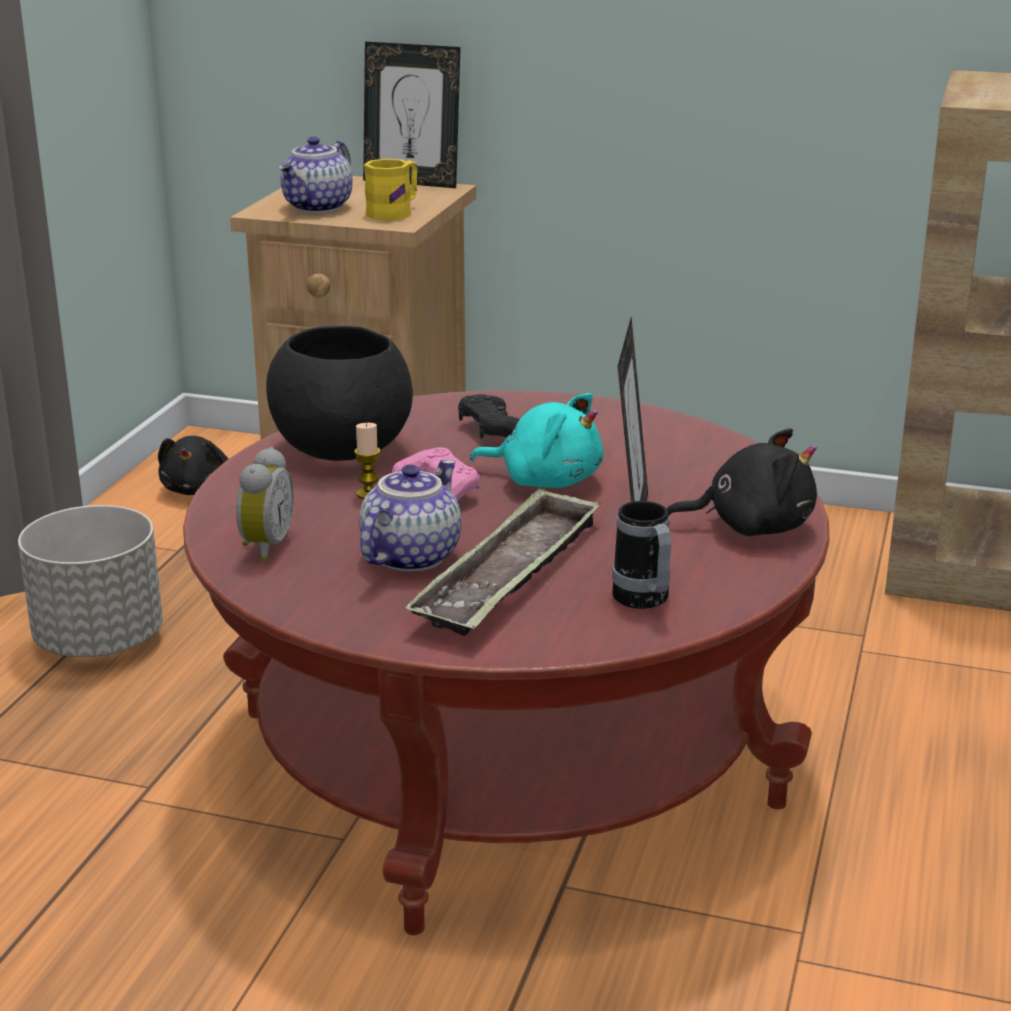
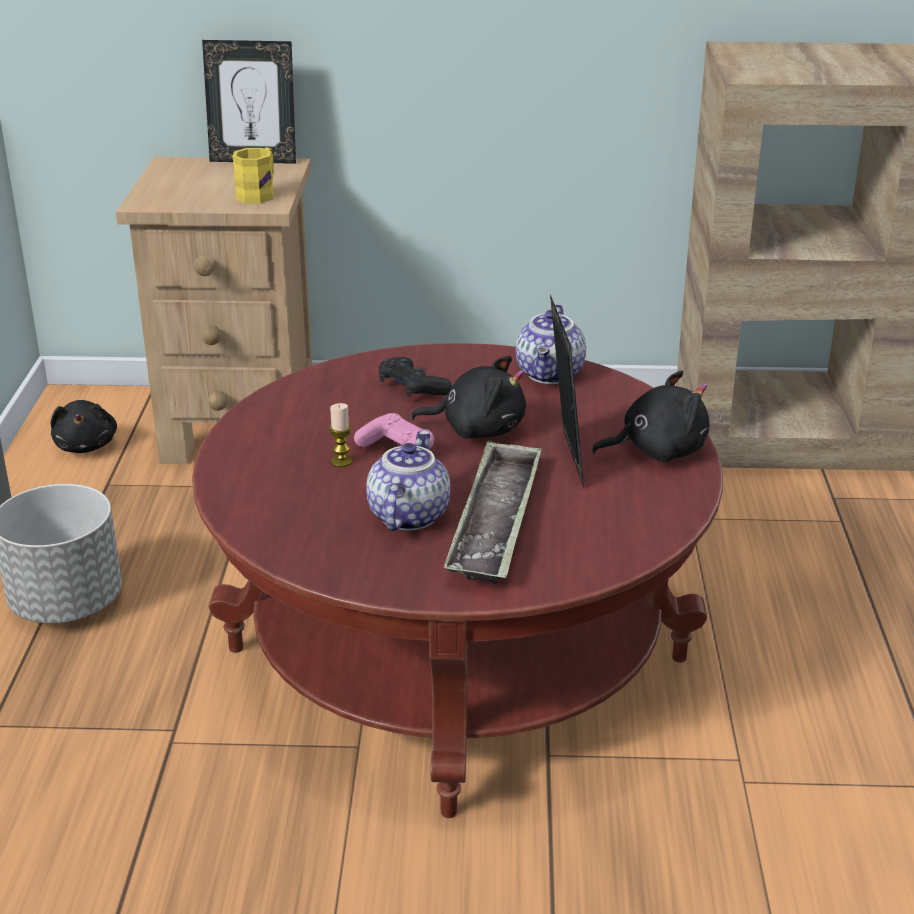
camera: 15 degrees left, 5 degrees up
alarm clock [236,447,294,562] -> none
black bowl [266,326,413,461] -> none
teapot [279,137,353,213] -> teapot moved to [516,304,586,384]
turquoise plush toy [470,393,603,488] -> black plush toy [411,355,526,438]
mug [612,501,671,609] -> none

